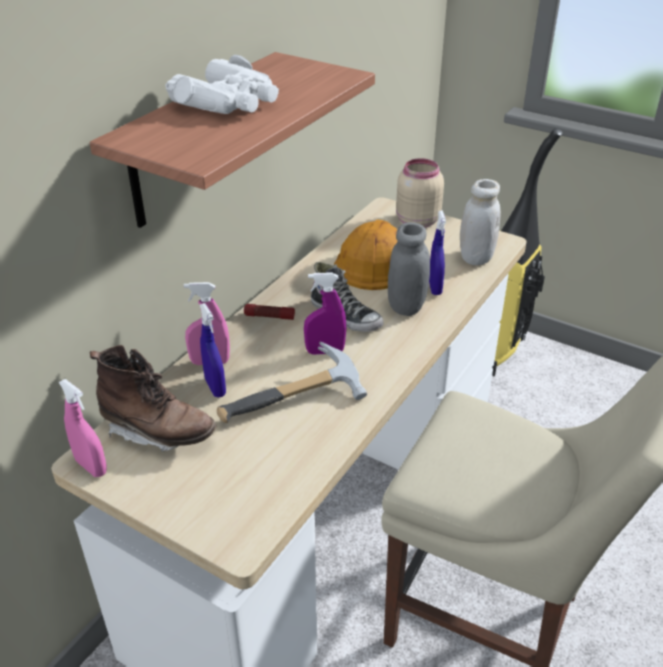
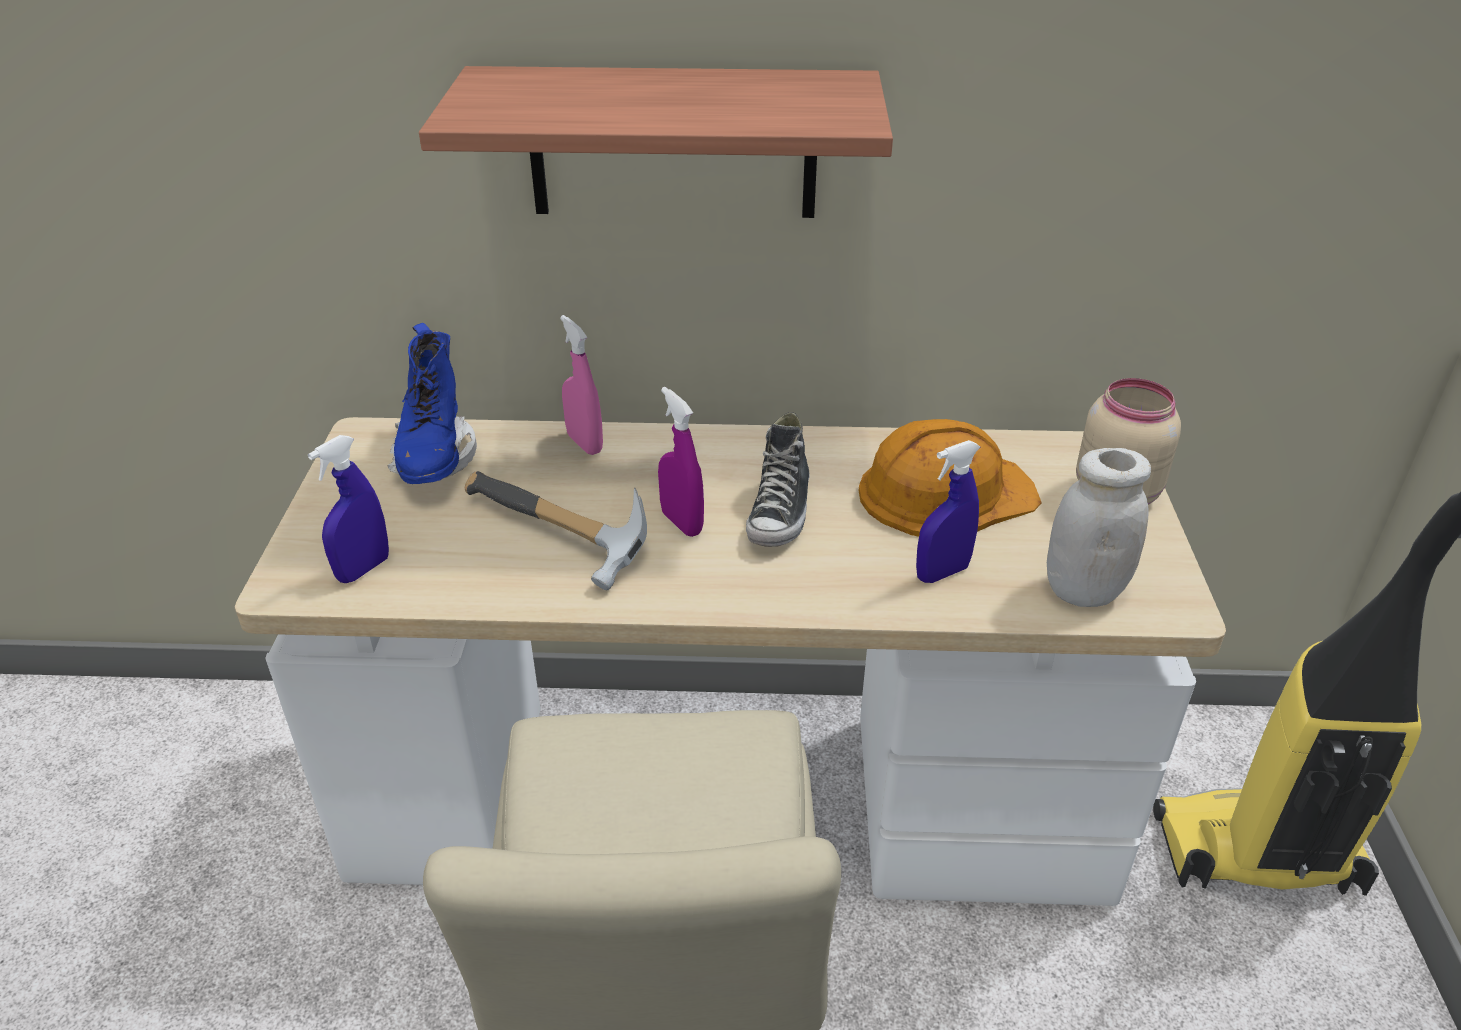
camera: 60 degrees right, 0 degrees up
pink spray bottle [59,379,107,477] -> none
brown boot [90,345,216,452] -> blue boot [387,323,477,484]
white binoculars [165,55,279,114] -> none
blue spray bottle [200,303,226,397] -> blue spray bottle moved to [308,435,389,583]
flashlight [244,304,295,320] -> none
grey jar [388,222,430,316] -> none

